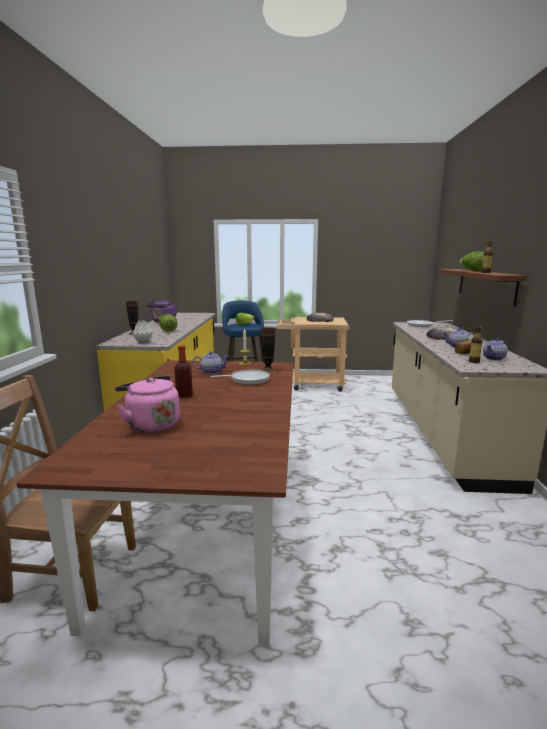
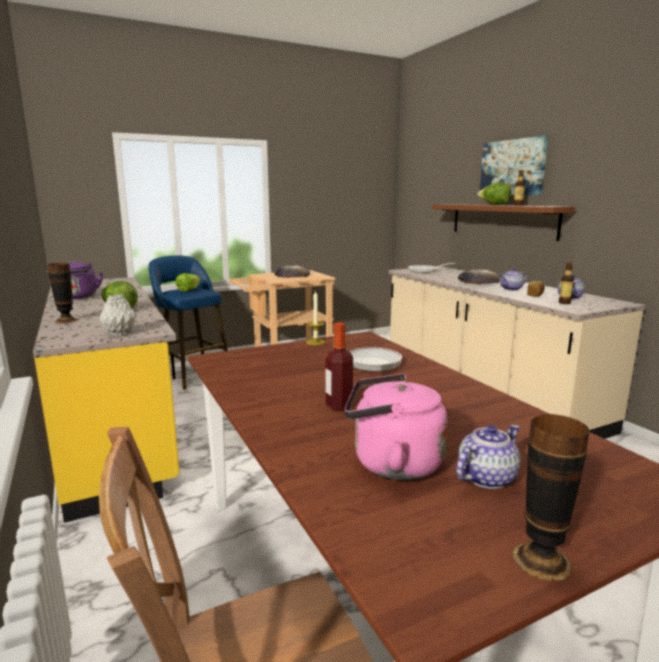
camera: 30 degrees left, 0 degrees up
teapot [193,351,229,374] -> teapot moved to [456,425,520,489]
vase [261,328,276,373] -> vase moved to [512,414,590,581]
none -> picture [480,135,548,195]

